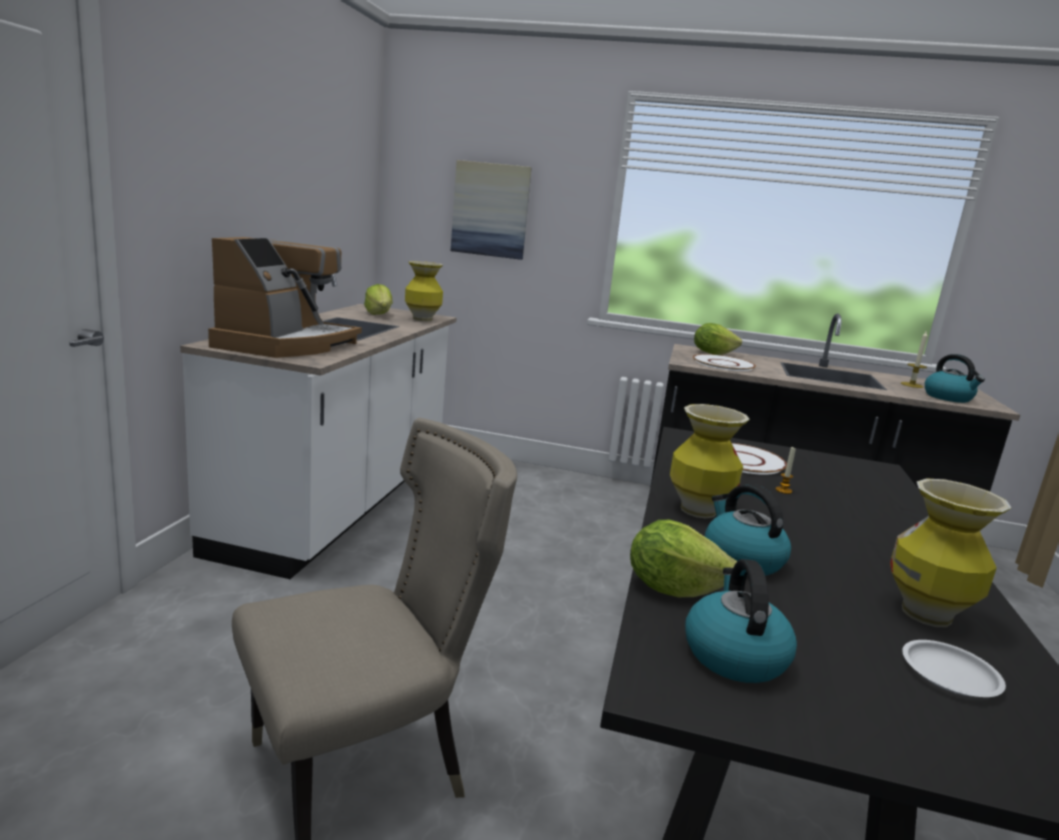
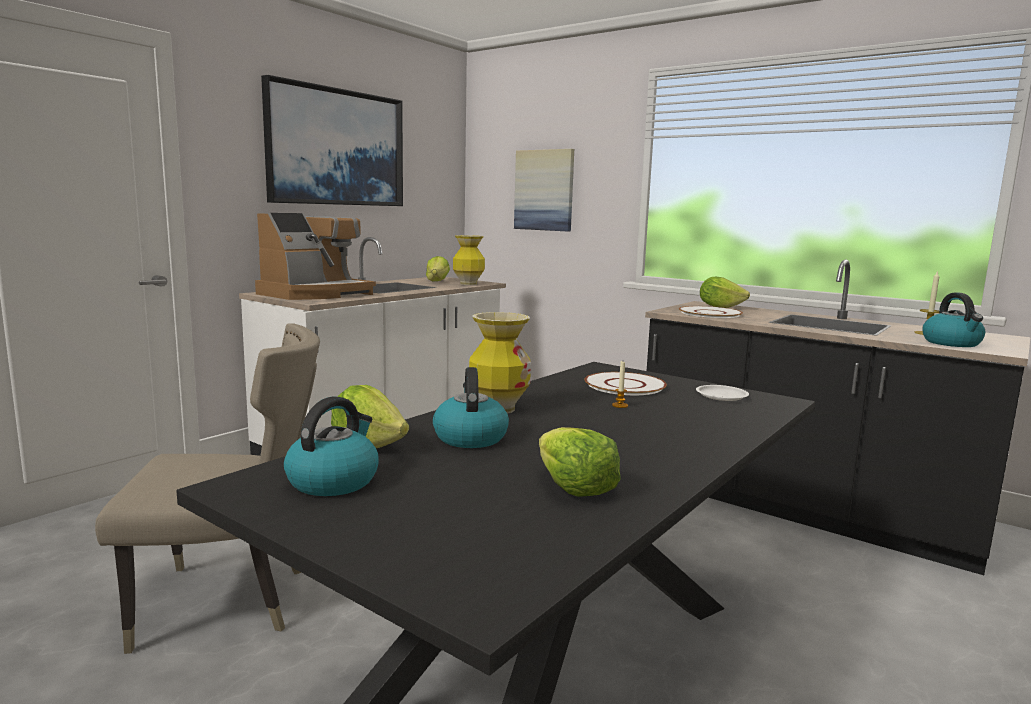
camera: 25 degrees right, 5 degrees down
vase [890,478,1011,627] -> lettuce [539,427,621,497]
white plate [902,640,1006,697] -> white plate moved to [696,385,749,401]
none -> picture [261,75,403,206]

